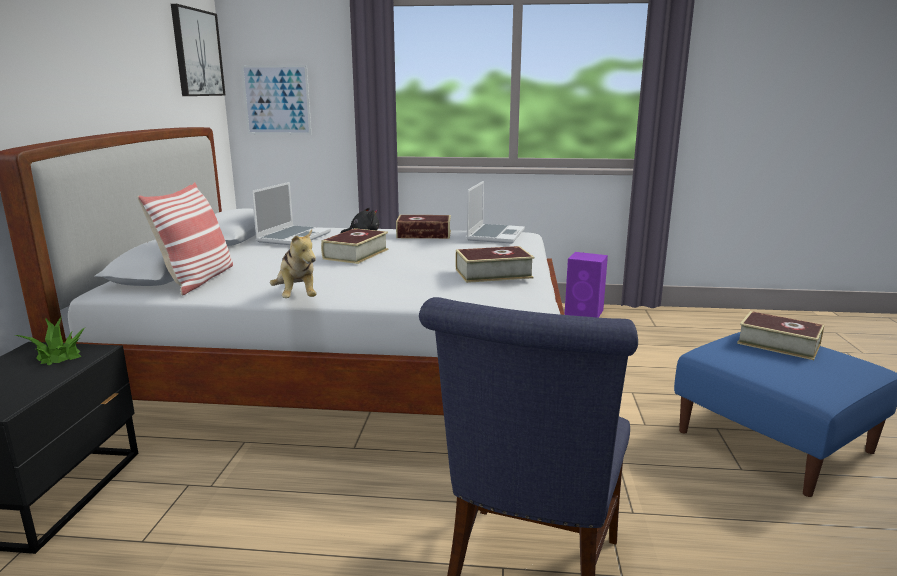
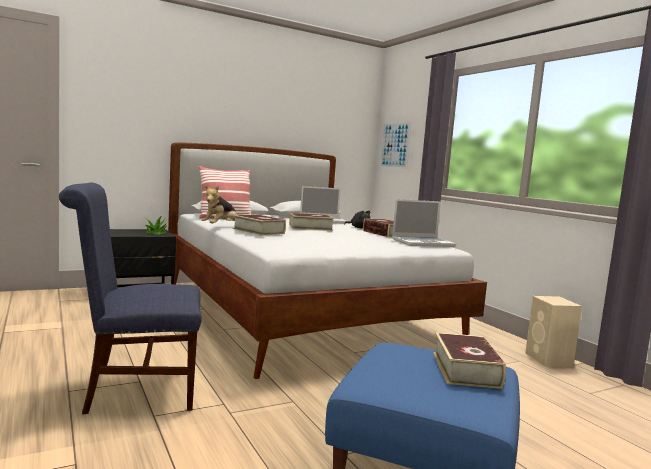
camera: 55 degrees right, 10 degrees down
picture [171,4,226,96] -> none
book [456,246,534,283] -> book moved to [233,214,286,236]
purple speaker [565,252,608,318] -> beige speaker [525,296,582,367]

